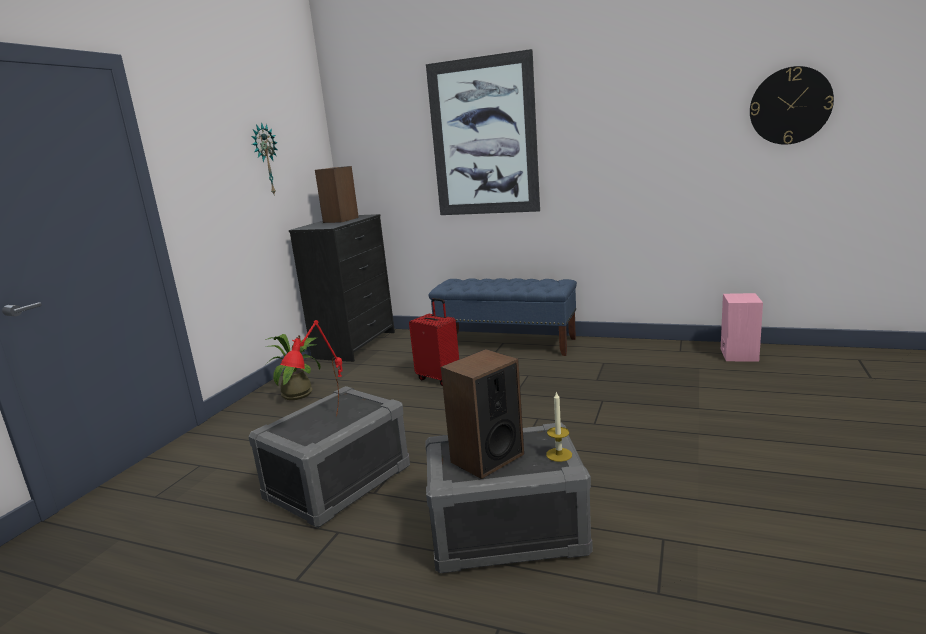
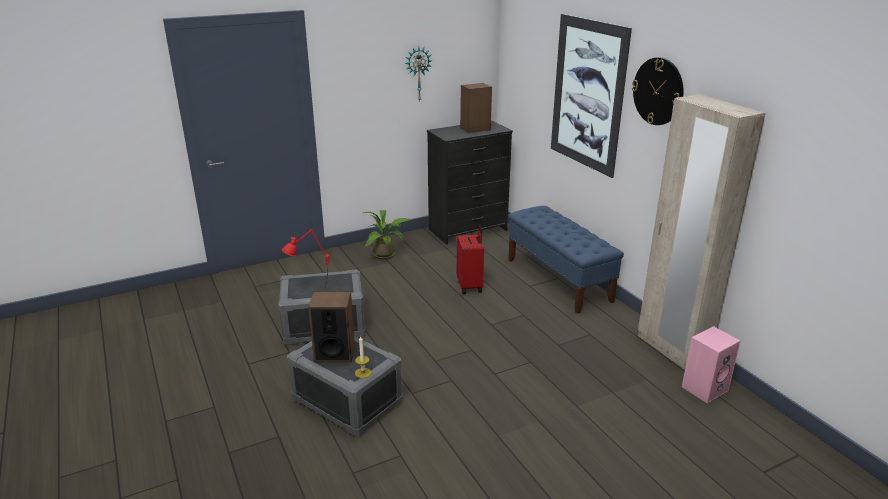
camera: 40 degrees right, 10 degrees up
wall clock [750,66,834,144] -> wall clock moved to [632,57,684,125]
none -> beige wardrobe [638,94,766,370]

